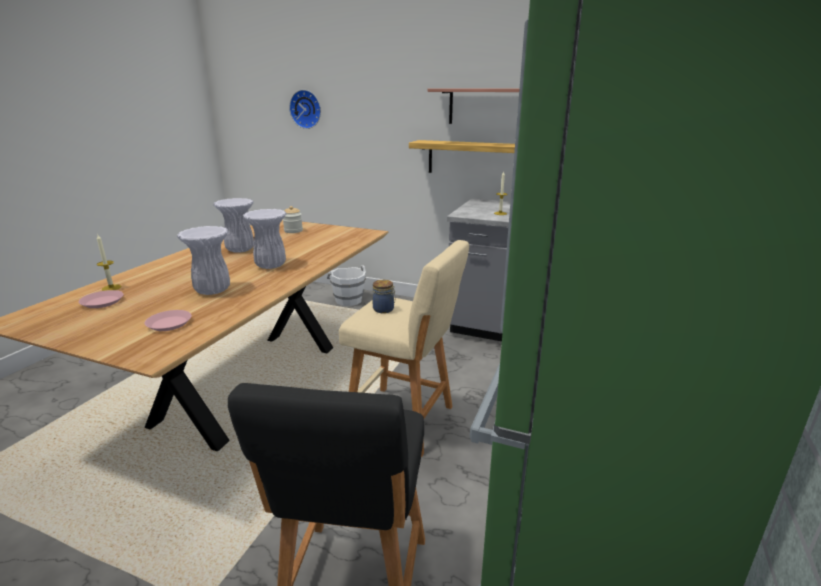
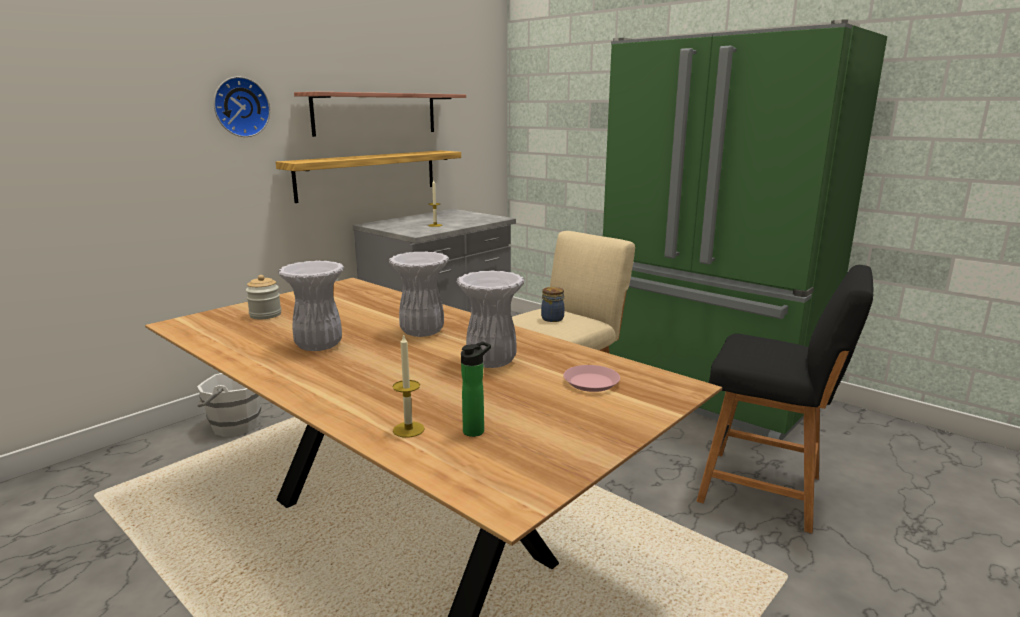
camera: 70 degrees left, 5 degrees down
pink plate [79,290,124,308] -> bottle [461,341,491,437]
wall clock [289,90,321,129] -> wall clock moved to [214,77,270,137]

